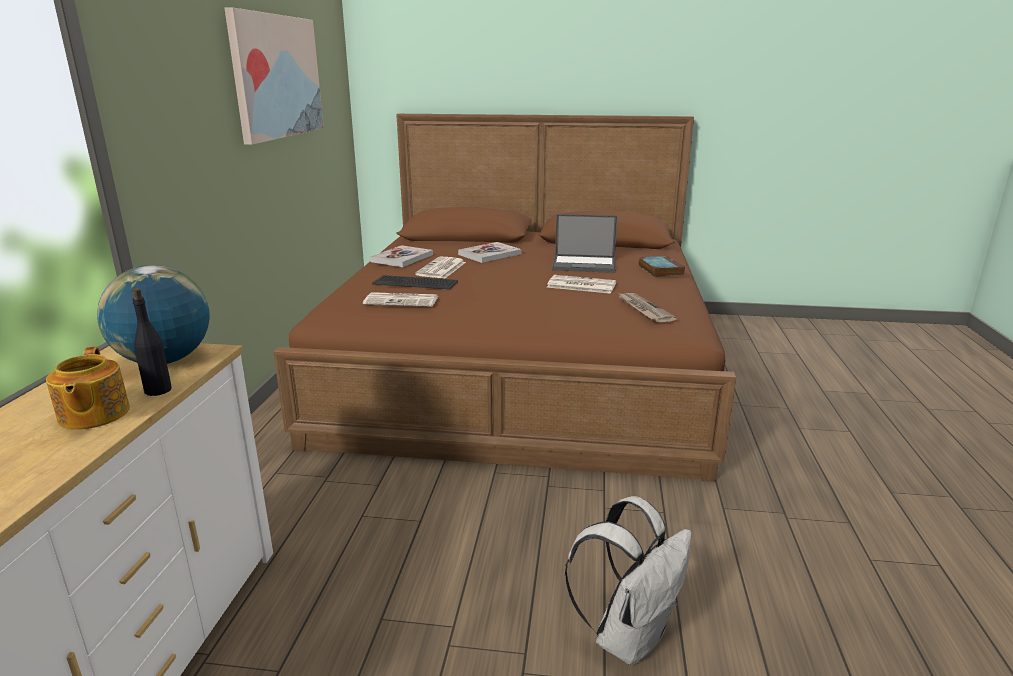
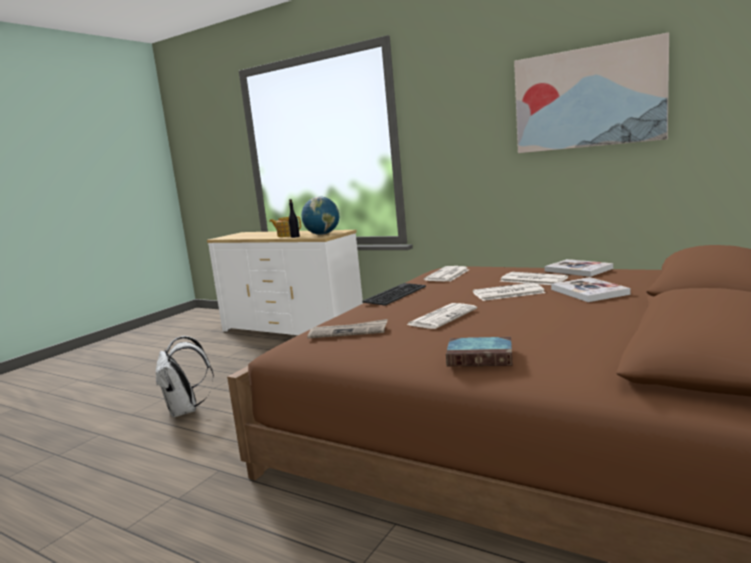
camera: 115 degrees right, 10 degrees down
keyboard [372,275,458,290] -> keyboard moved to [362,283,426,306]
laptop [552,214,617,273] -> none
none -> newspaper [473,282,545,301]

